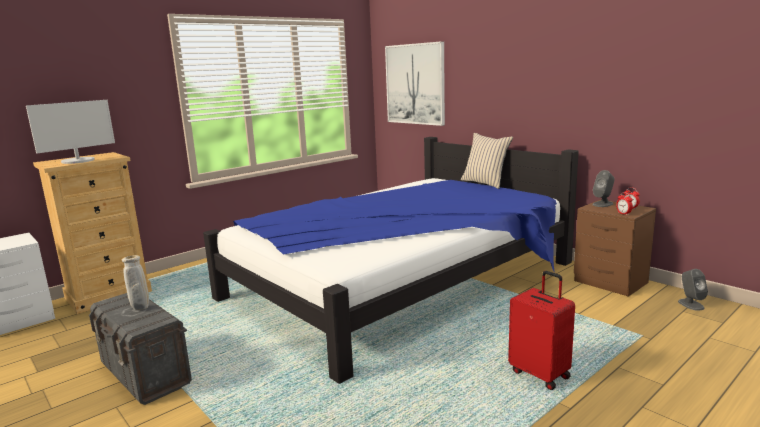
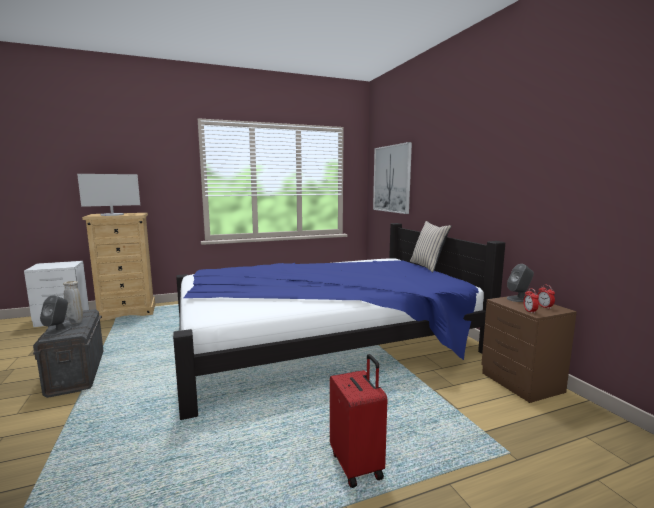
camera: 20 degrees right, 5 degrees down
grey speaker [678,269,708,310] -> grey speaker moved to [40,295,72,337]

